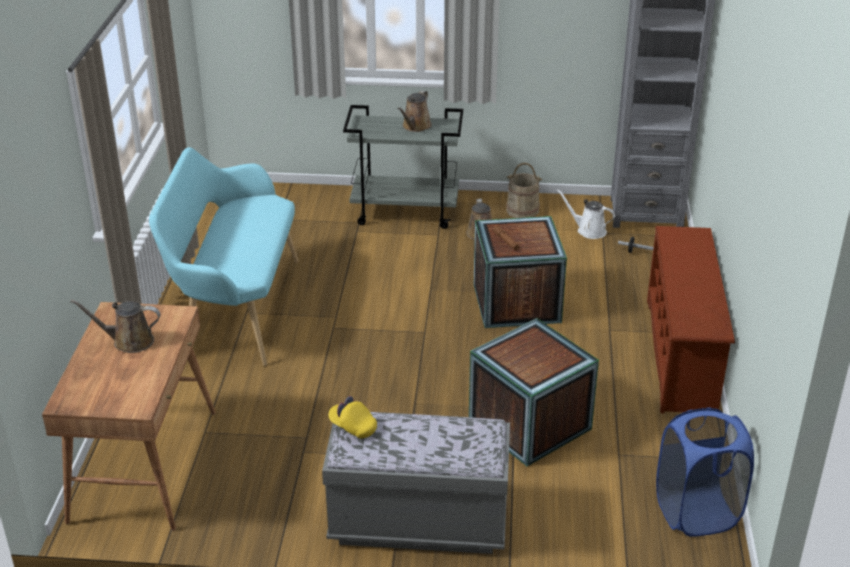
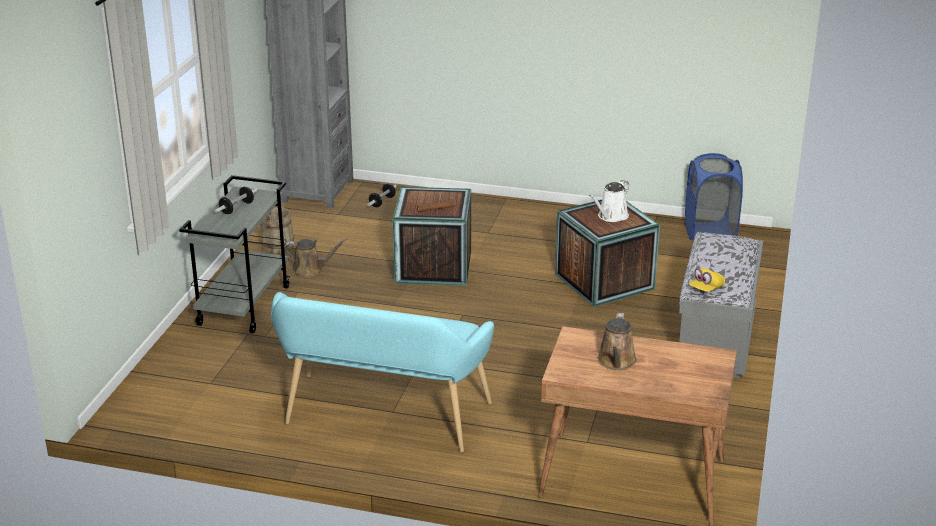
camera: 80 degrees left, 5 degrees down
brown watering can [397,90,432,132] -> dumbbell [214,187,258,214]
white watering can [557,189,615,239] -> white watering can moved to [589,180,629,222]
brown shoe rack [647,226,735,413] -> none

